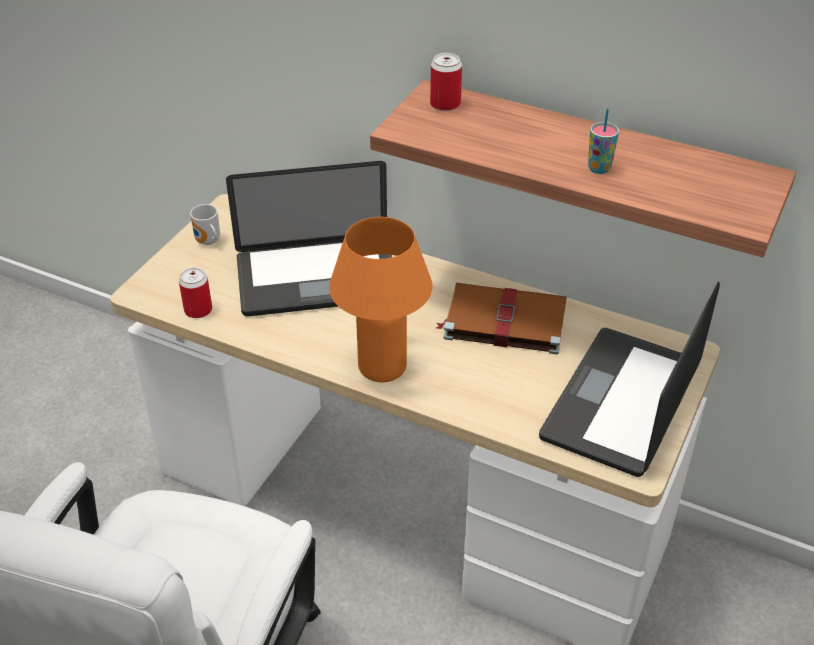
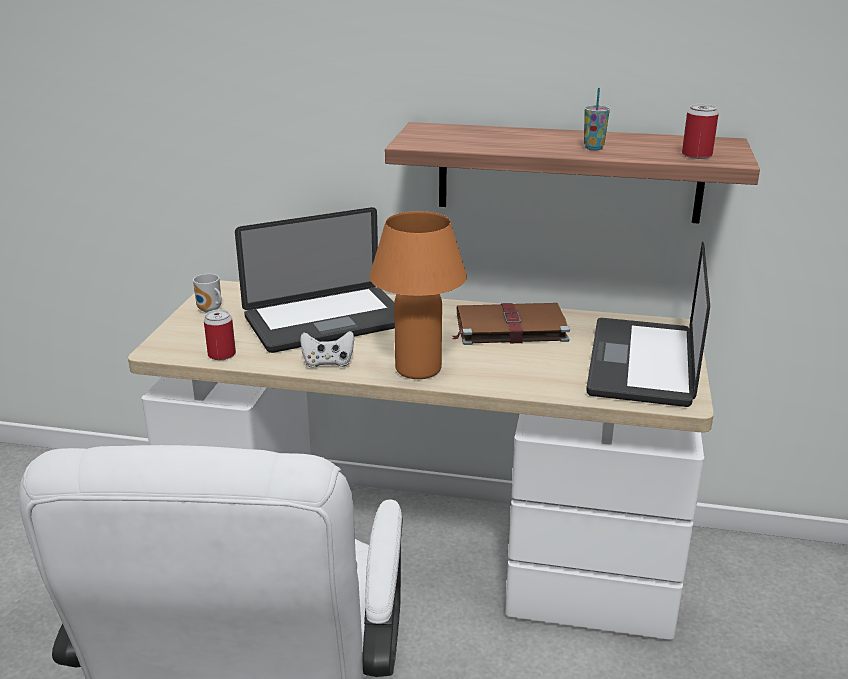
camera: 15 degrees left, 15 degrees down
can [430,53,462,111] -> can moved to [682,104,719,159]
none -> white game controller [300,331,354,368]

